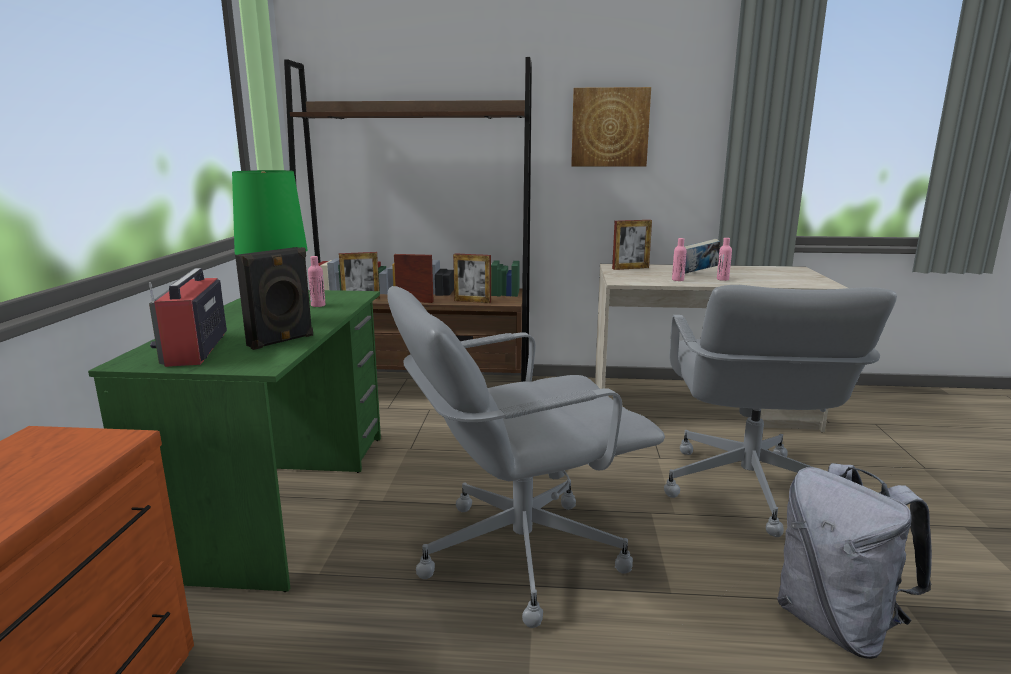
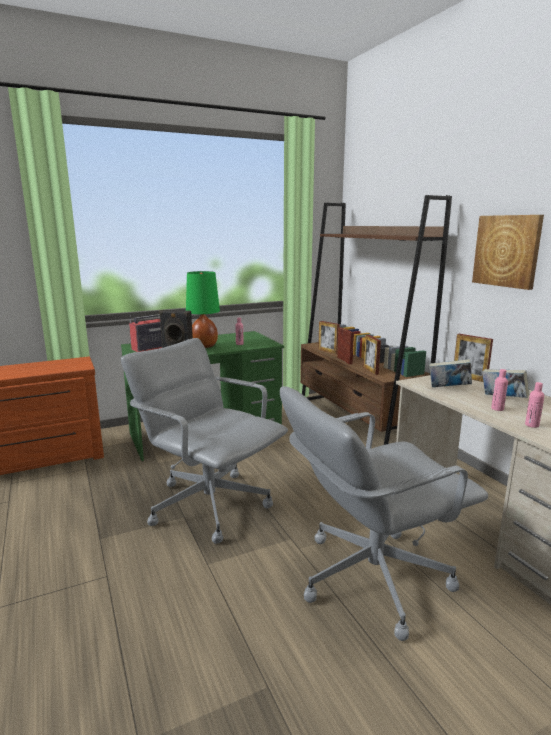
camera: 60 degrees right, 0 degrees up
pink bottle [672,238,687,281] -> pink bottle moved to [525,382,544,428]
grey backpack [777,463,932,659] -> none
none -> book [429,359,472,387]

